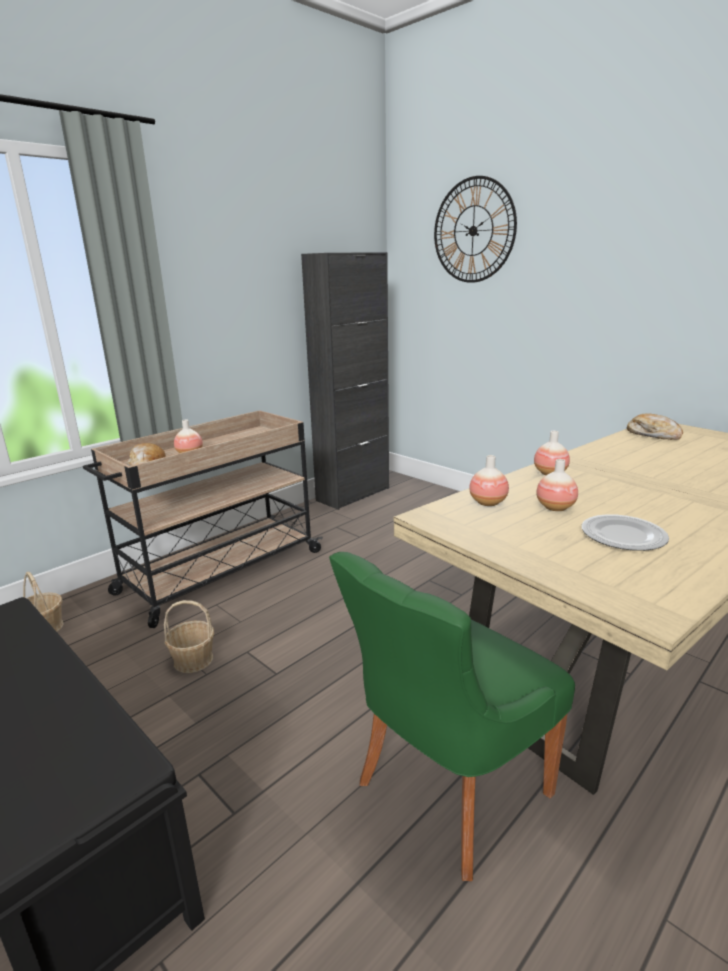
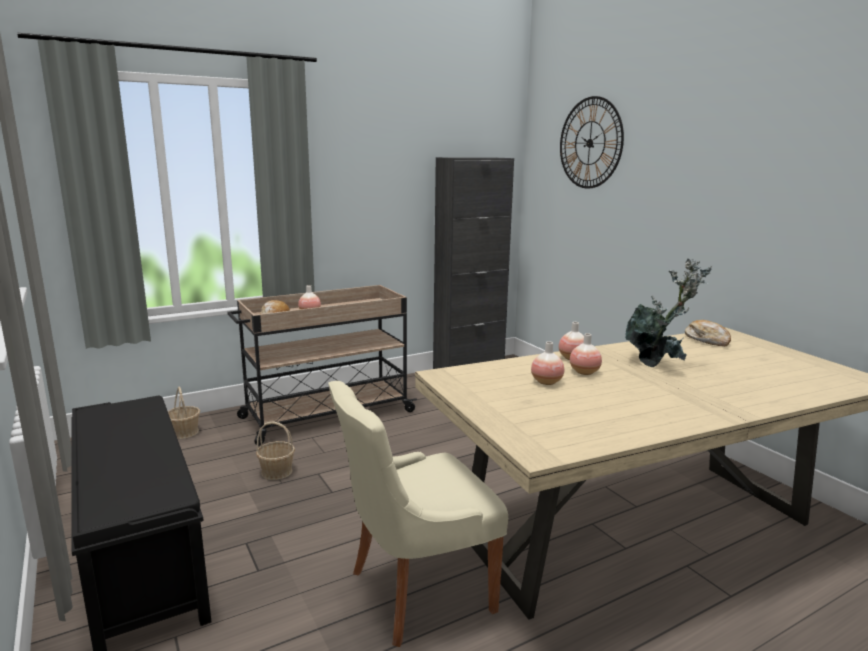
camera: 15 degrees right, 5 degrees down
green chair [329,552,575,881] -> beige chair [328,381,508,647]
vase [469,455,509,506] -> vase moved to [570,333,602,375]
plate [582,514,669,551] -> none
none -> potted plant [625,259,712,368]

